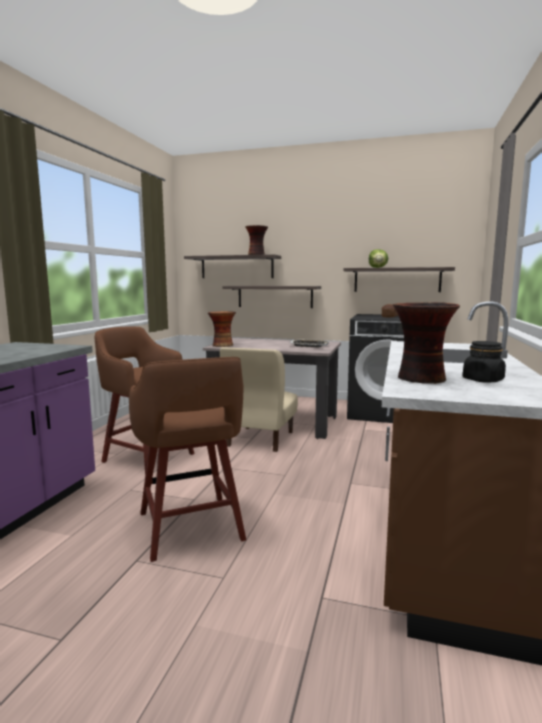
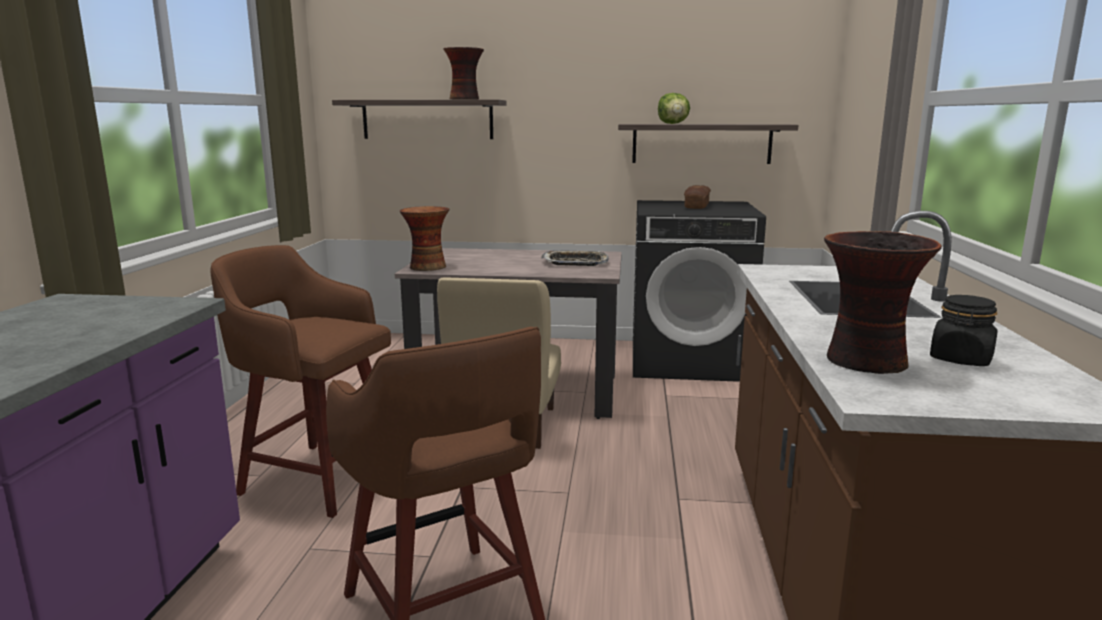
camera: 10 degrees left, 5 degrees up
shelf [222,286,321,308] -> none

